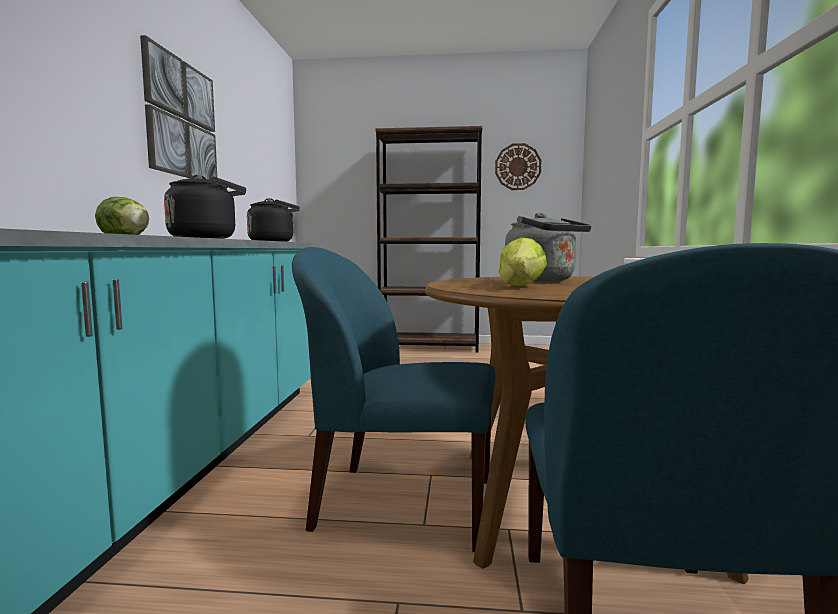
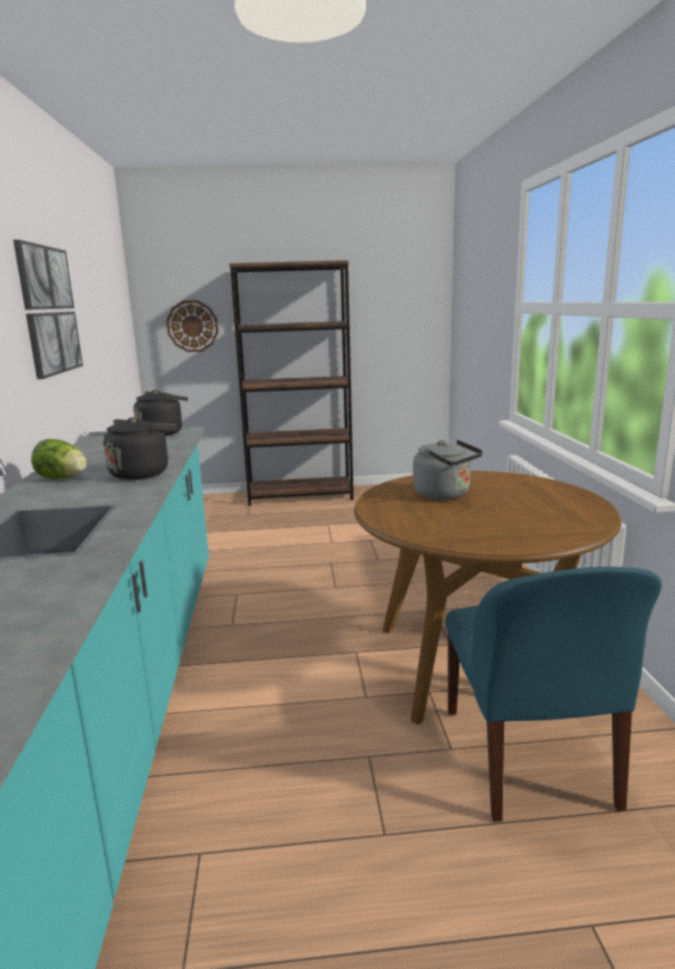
camera: 10 degrees left, 10 degrees up
blue chair [292,247,496,552] -> none
wall clock [495,143,541,190] -> wall clock moved to [166,300,218,352]
lettuce [499,237,547,286] -> none

